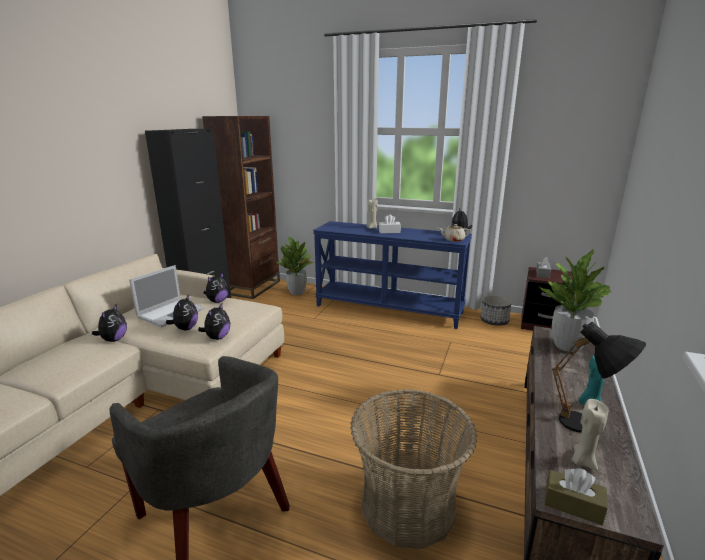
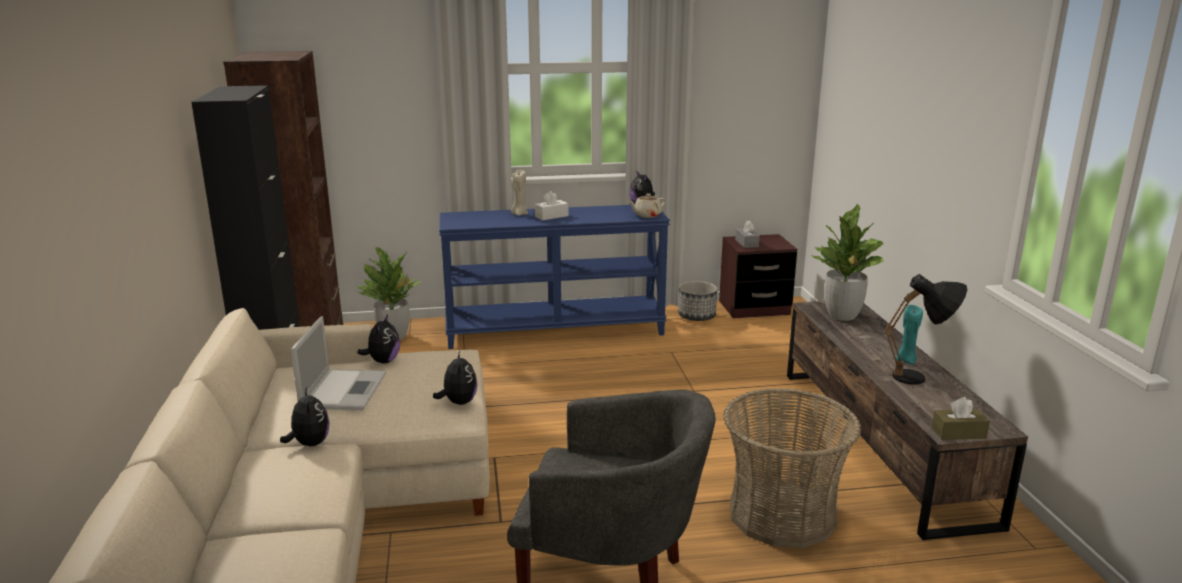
camera: 30 degrees left, 0 degrees up
plush toy [166,294,198,330] -> none
beige candle [572,399,608,471] -> none

